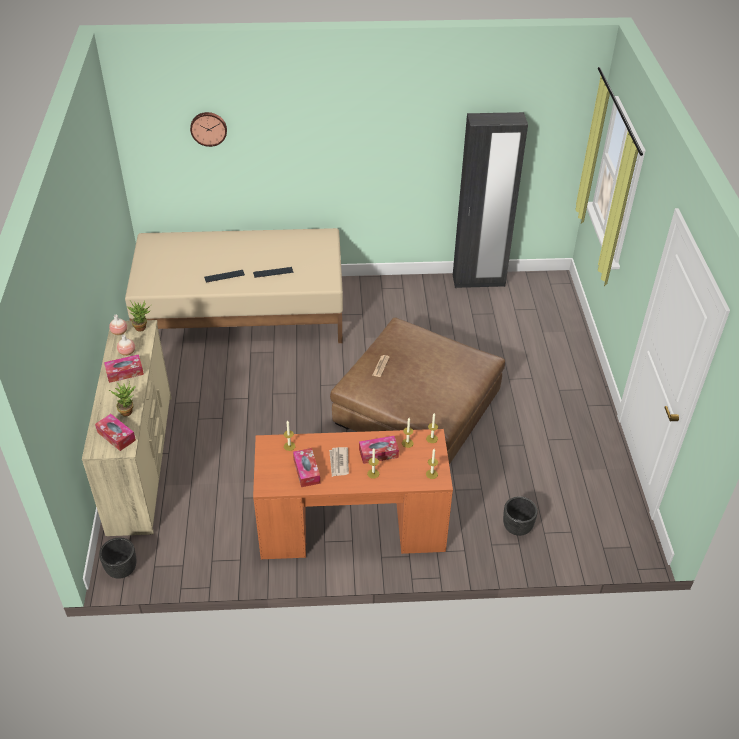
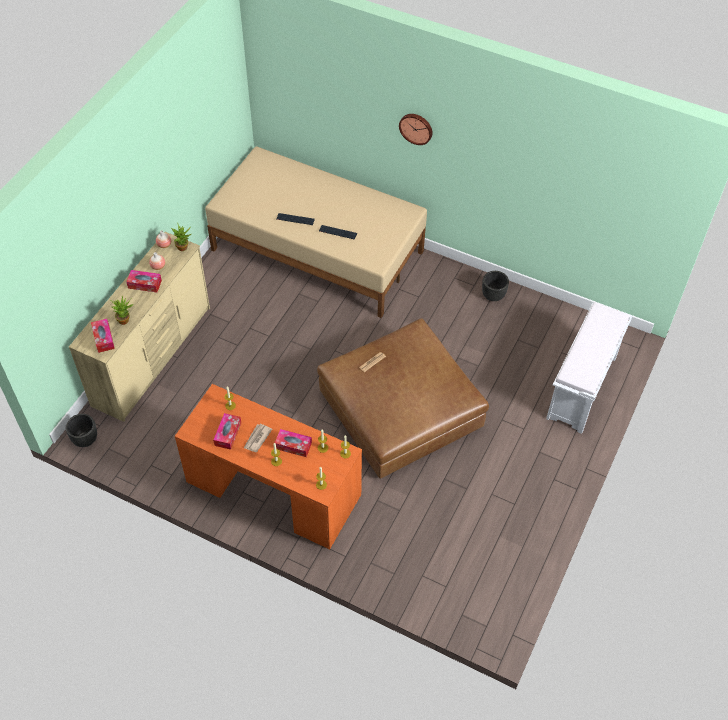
camera: 30 degrees right, 10 degrees up
wall clock [190,112,227,147] -> wall clock moved to [399,114,433,145]
black wardrobe [453,112,528,288] -> none
black planter [503,497,538,536] -> black planter moved to [482,271,509,301]
none -> white bench [546,302,632,434]

